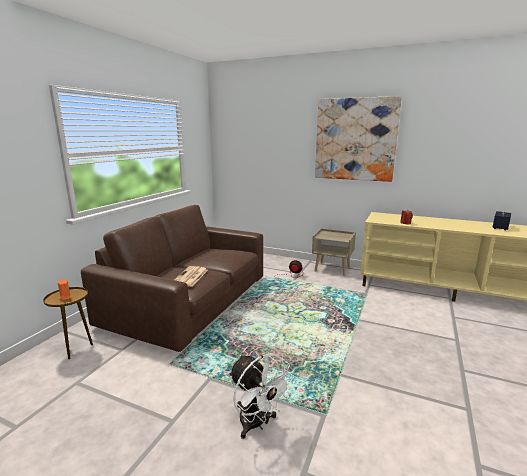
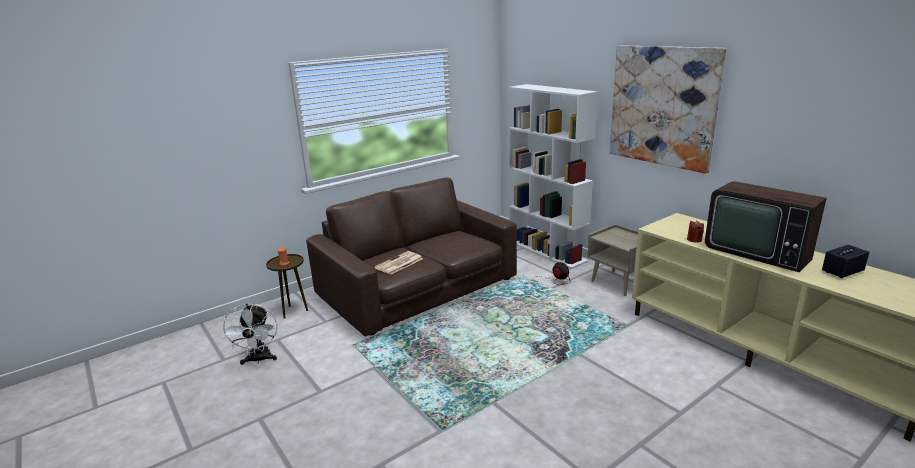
camera: 30 degrees right, 5 degrees up
white fan [229,353,294,439] -> white fan moved to [222,303,278,365]
none -> white bookcase [509,84,598,269]
none -> television [705,181,827,272]

